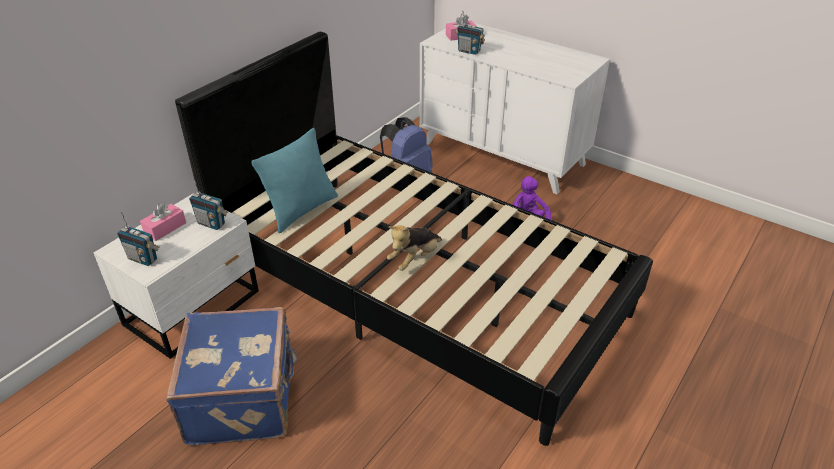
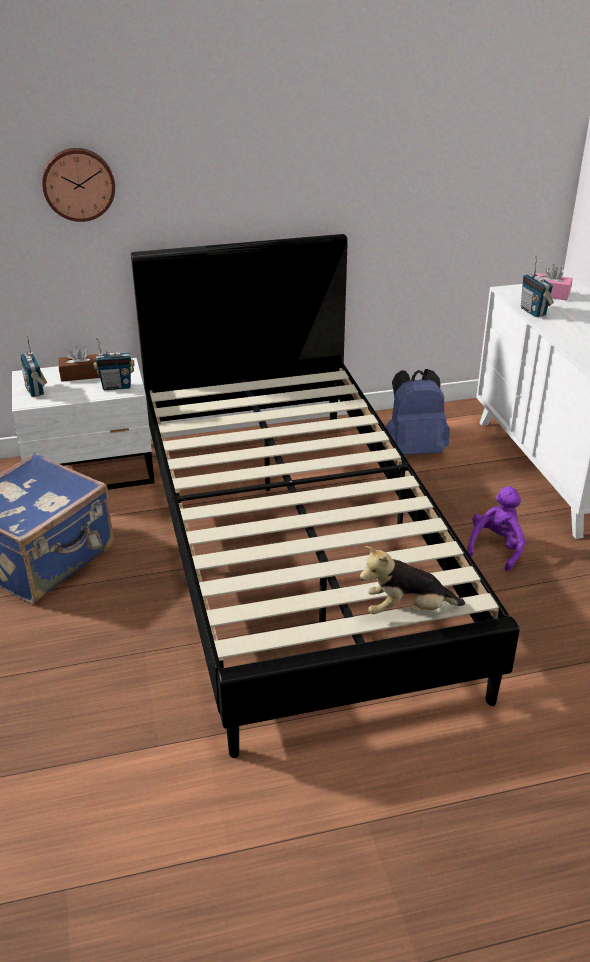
camera: 40 degrees right, 5 degrees down
pink tissue box [140,202,186,241] -> brown tissue box [59,346,100,382]
radio [189,178,228,230] -> radio turned 75 degrees counterclockwise [94,338,135,390]
turquoise pillow [251,128,338,233] -> none
plush toy [387,225,442,271] -> plush toy moved to [360,546,465,614]
none -> wall clock [42,148,115,222]

